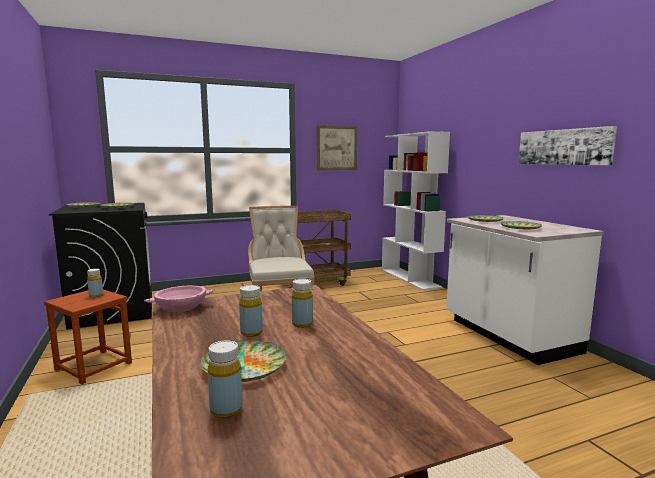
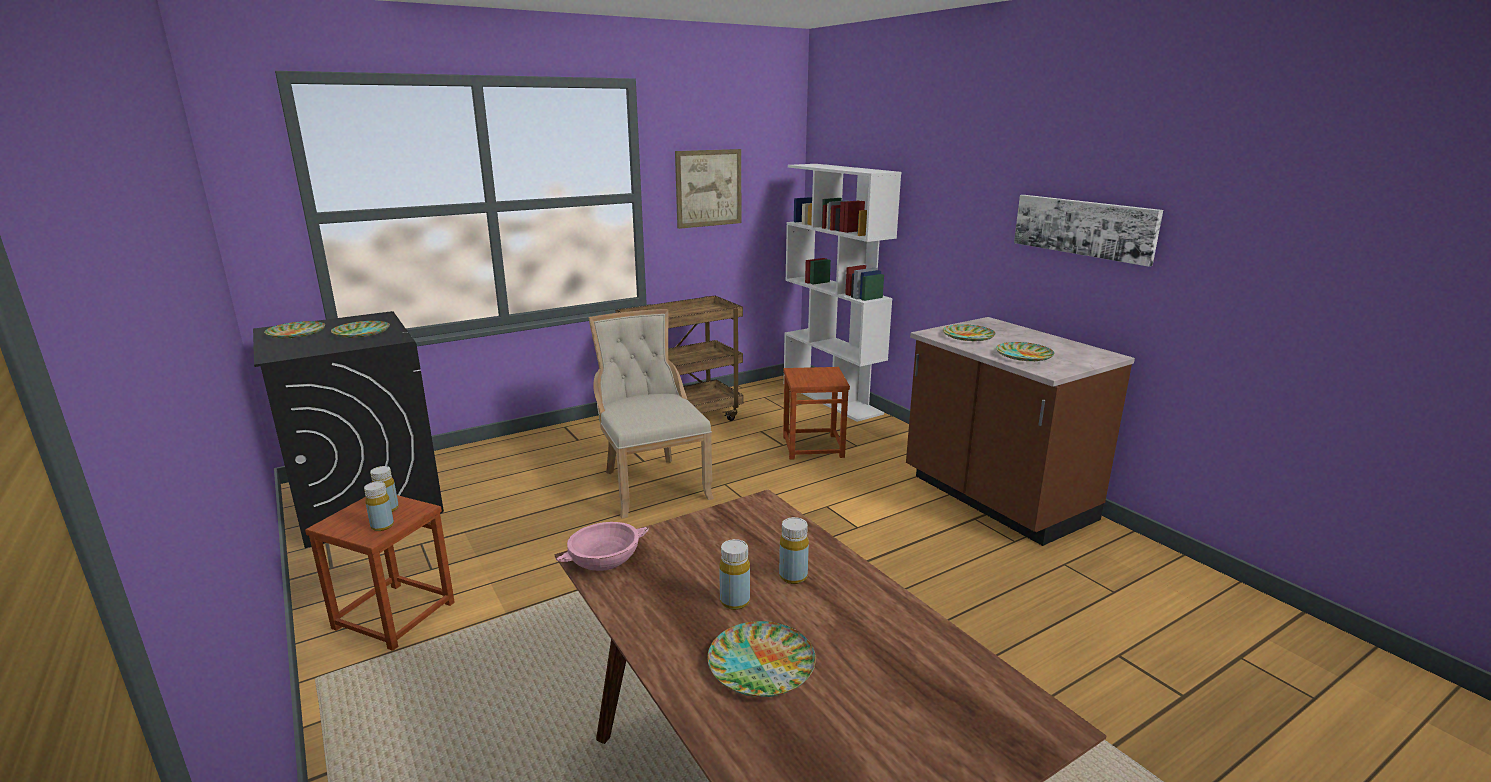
camera: 10 degrees left, 10 degrees up
yellow bottle [208,340,243,418] -> yellow bottle moved to [364,481,394,531]
white counter [446,215,604,365] -> brown counter [906,317,1135,546]
none -> brown stool [783,367,850,459]

